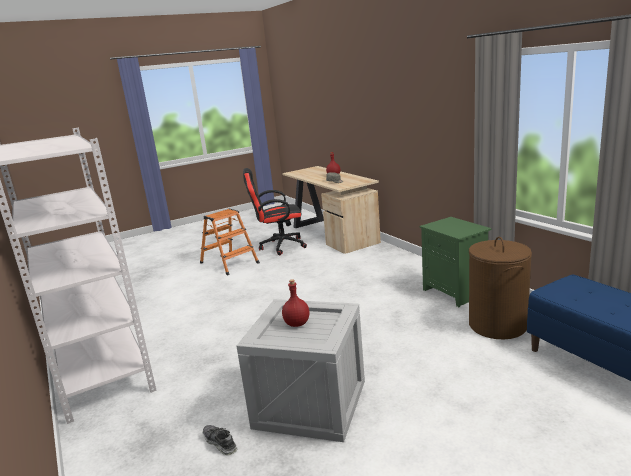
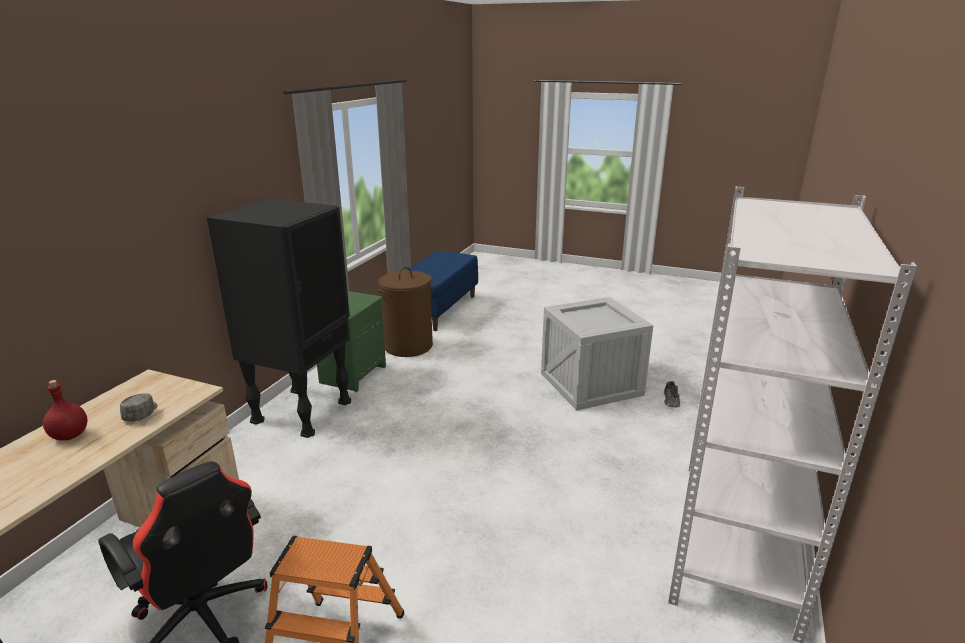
camera: 130 degrees left, 5 degrees up
red bottle [282,279,309,327] -> none
none -> black cabinet [207,199,351,438]

